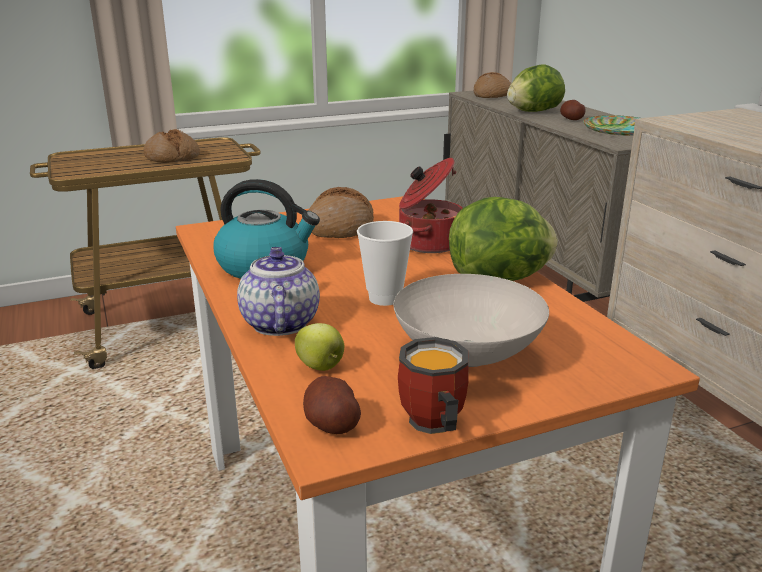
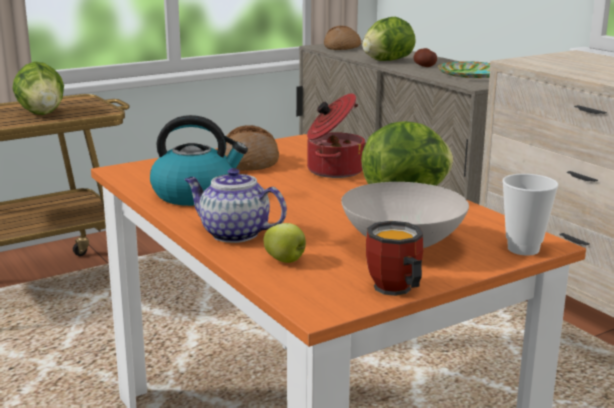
camera: 10 degrees left, 5 degrees down
bread [143,129,200,163] -> lettuce [12,61,64,115]
teapot [237,247,320,336] -> teapot turned 45 degrees counterclockwise [184,168,287,243]
potato [303,376,361,434] -> none
cup [357,221,413,306] -> cup moved to [502,174,558,256]

